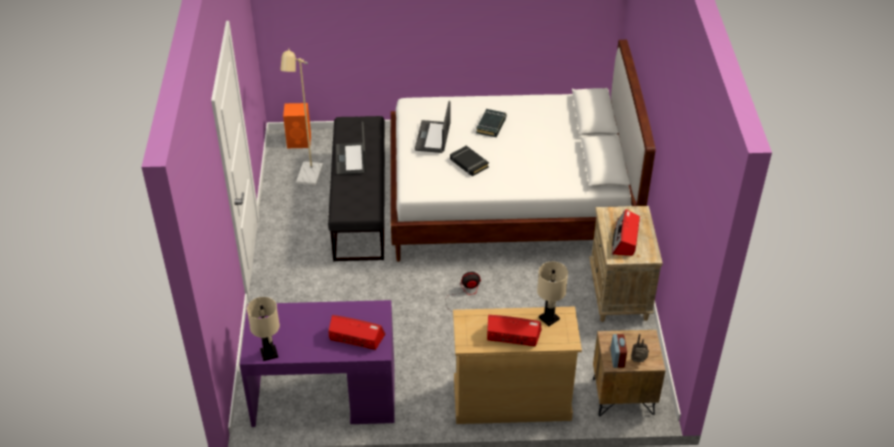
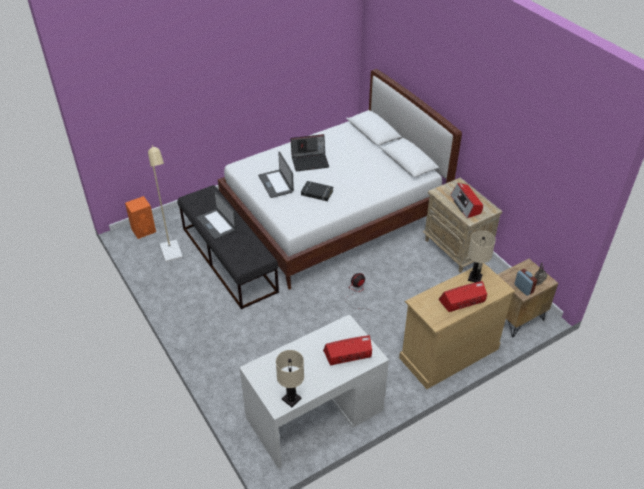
camera: 30 degrees left, 0 degrees up
purple desk [239,300,395,427] -> white desk [239,314,389,469]
black book [476,109,506,137] -> laptop [290,134,329,171]

